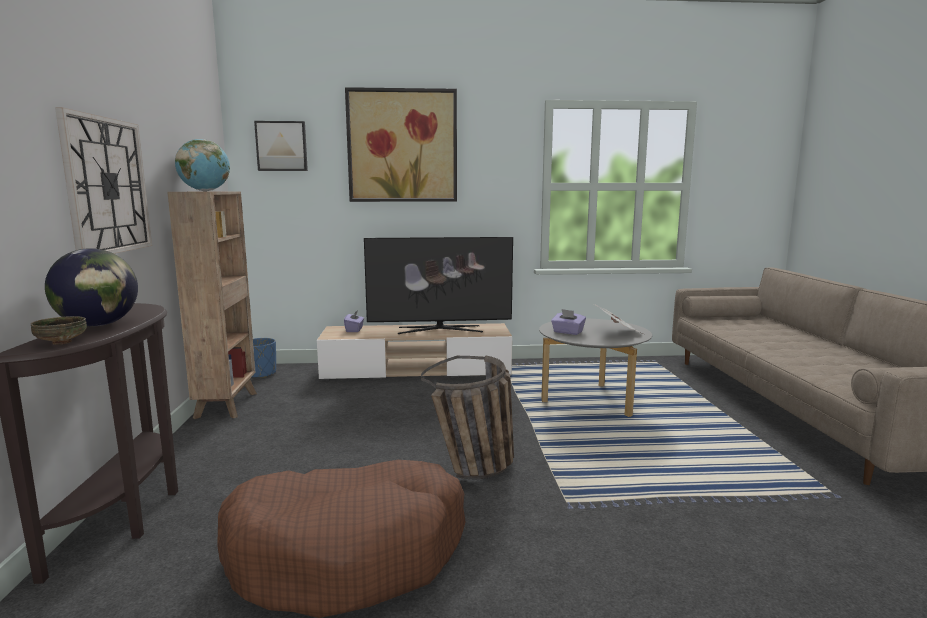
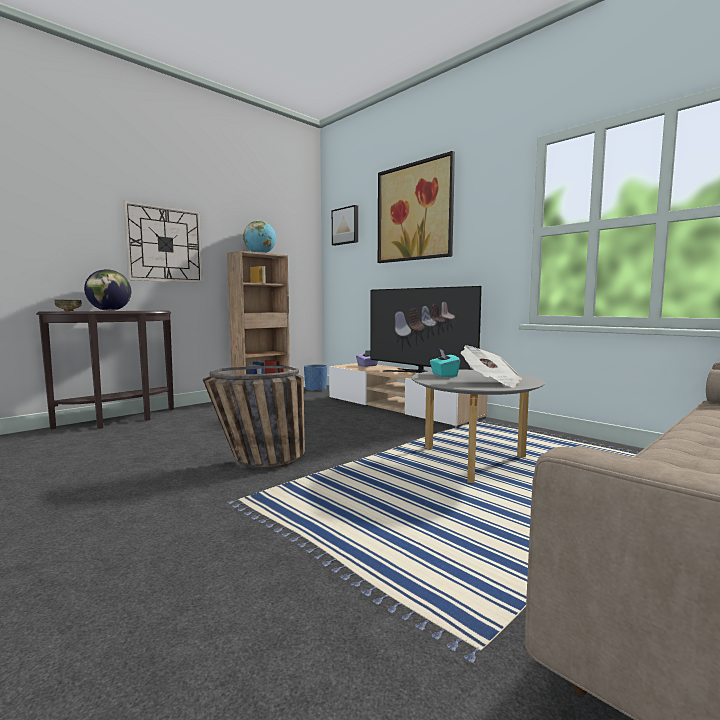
camera: 50 degrees right, 5 degrees down
brown dog bed [217,460,466,618] -> none
purple tissue box [551,309,586,335] -> turquoise tissue box [430,349,460,377]

